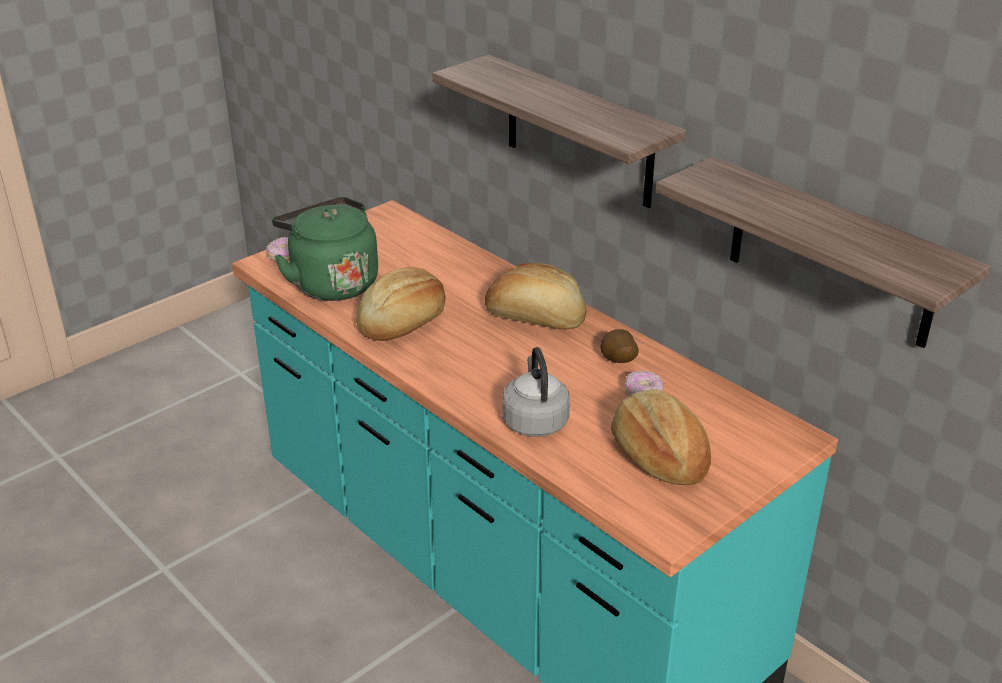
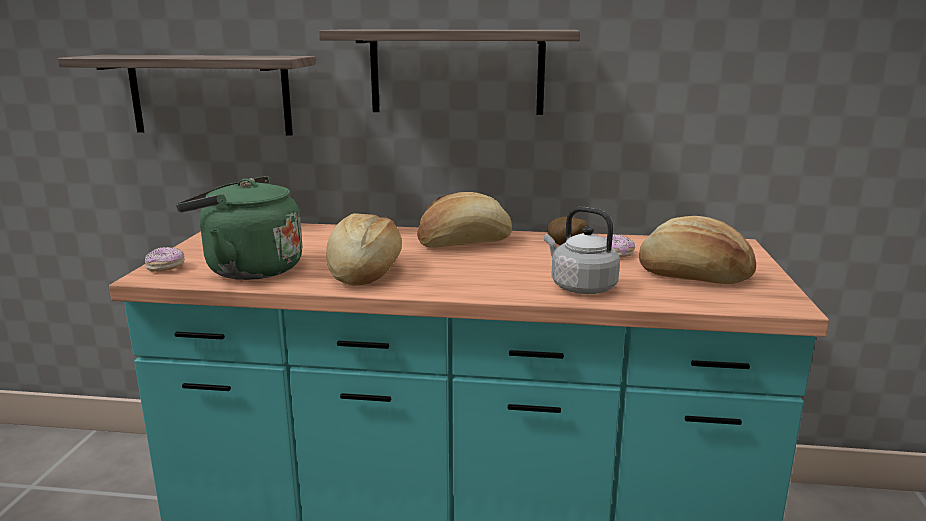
camera: 40 degrees left, 15 degrees down
shelf [655,157,990,348] -> shelf moved to [58,55,316,136]

